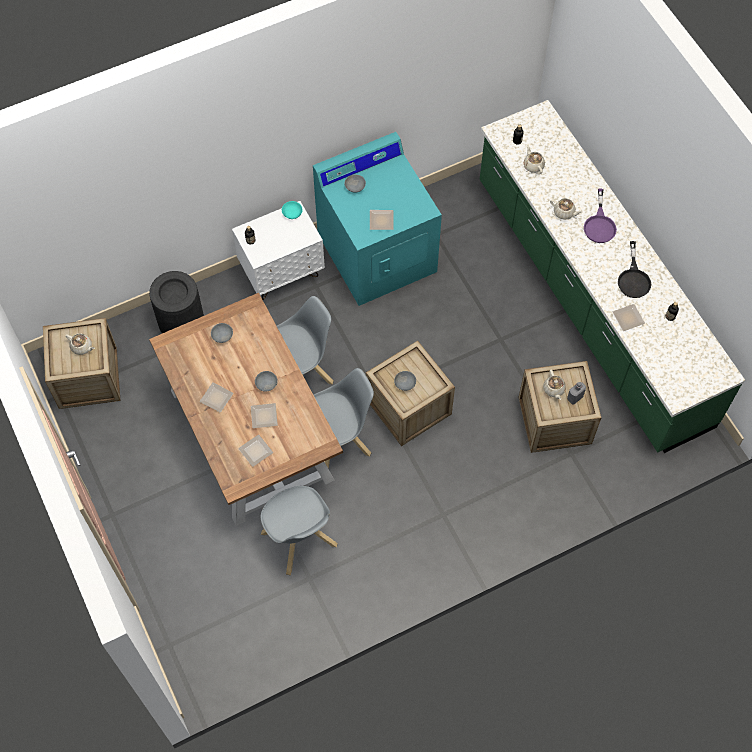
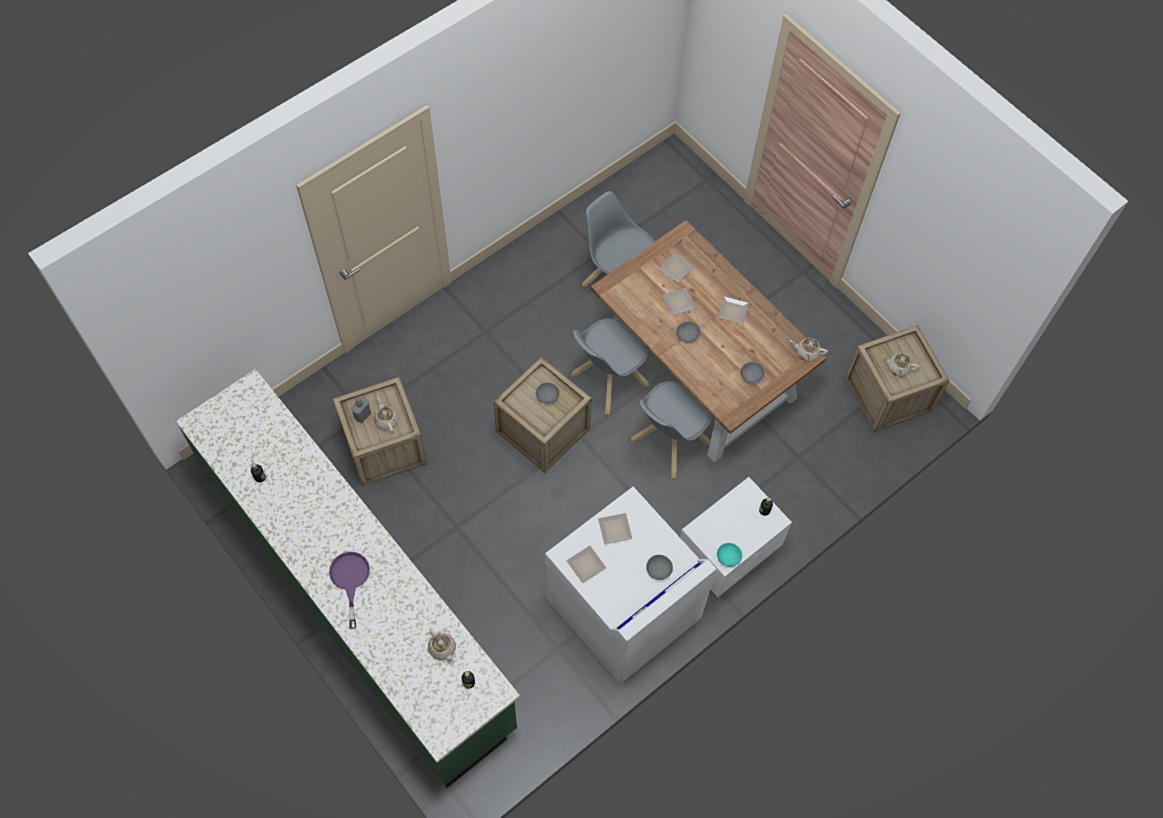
camera: 165 degrees right, 0 degrees up
black trash can [149,271,204,333] -> none
turquoise washing machine [313,132,442,306] -> white washing machine [545,487,717,684]
beige teapot [550,198,583,220] -> beige teapot moved to [790,338,828,362]
plate [612,304,645,331] -> plate moved to [566,546,606,583]
black frying pan [618,241,651,298] -> none

